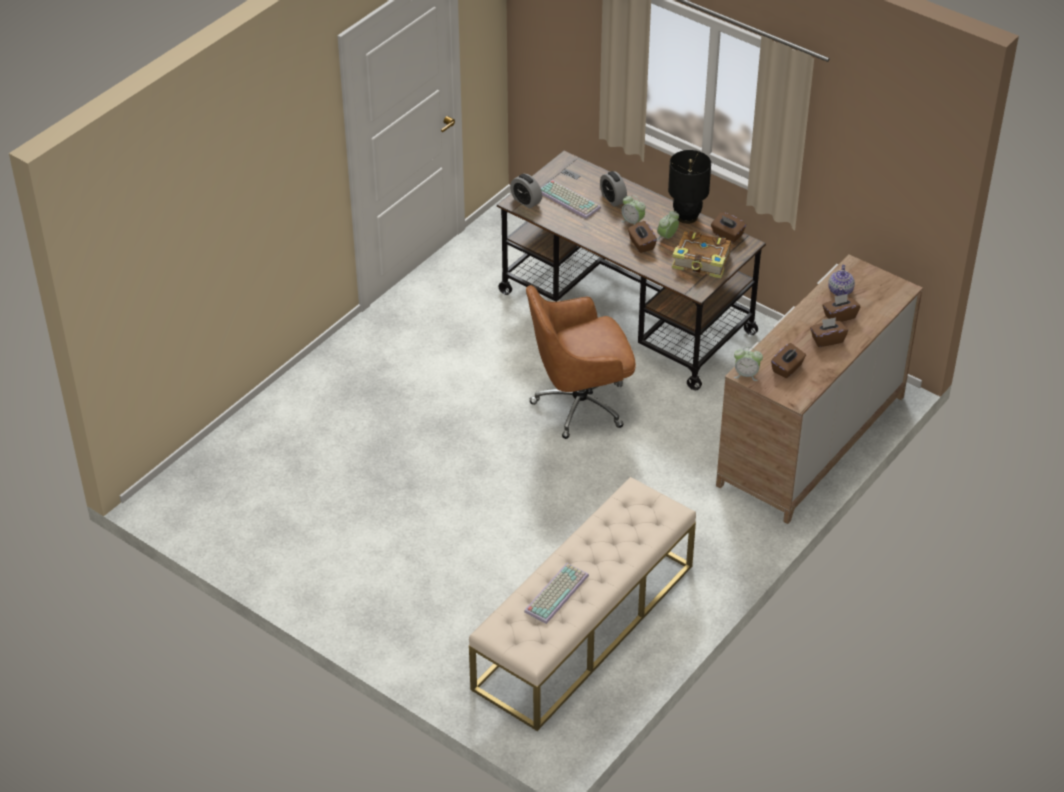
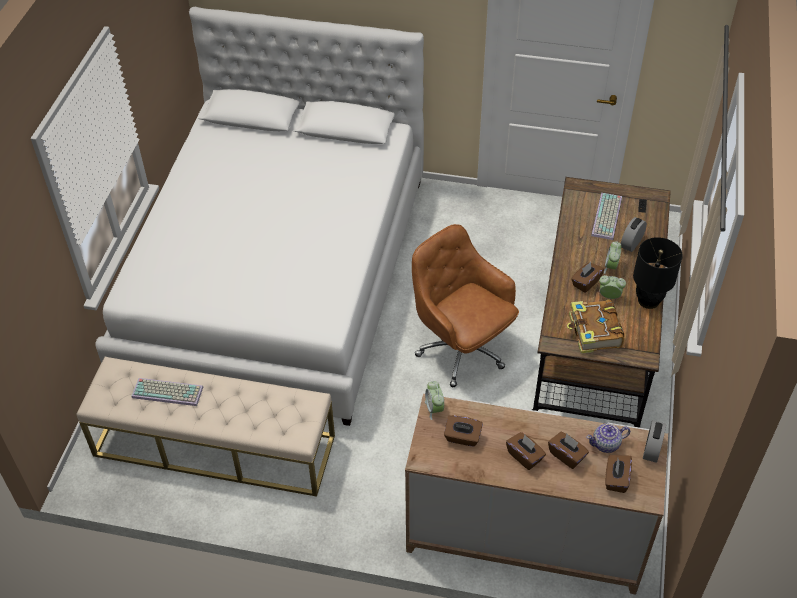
camera: 65 degrees right, 5 degrees up
alarm clock [510,174,542,209] -> alarm clock moved to [643,420,666,463]
brown tissue box [711,212,746,243] -> brown tissue box moved to [605,455,632,493]
none -> white bed [95,7,424,426]

